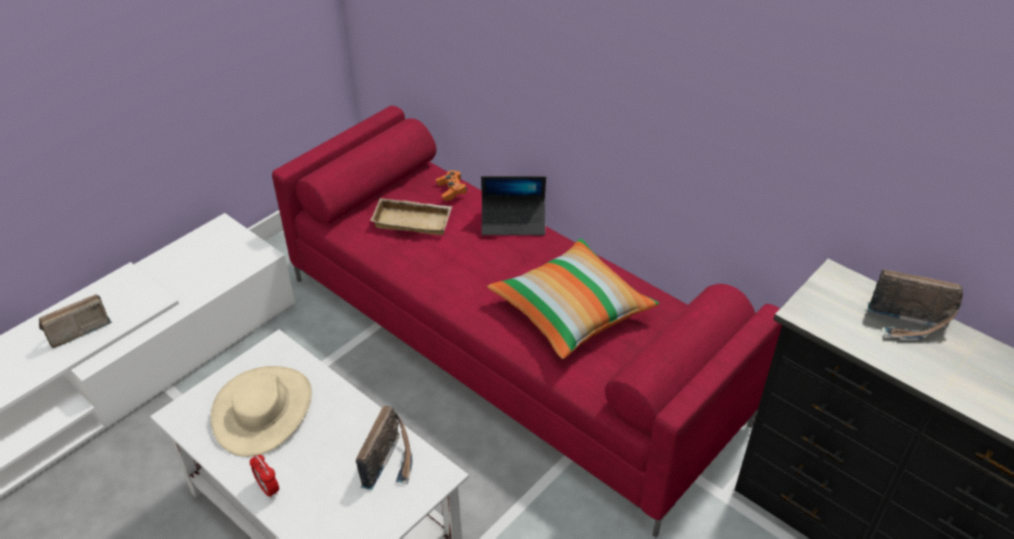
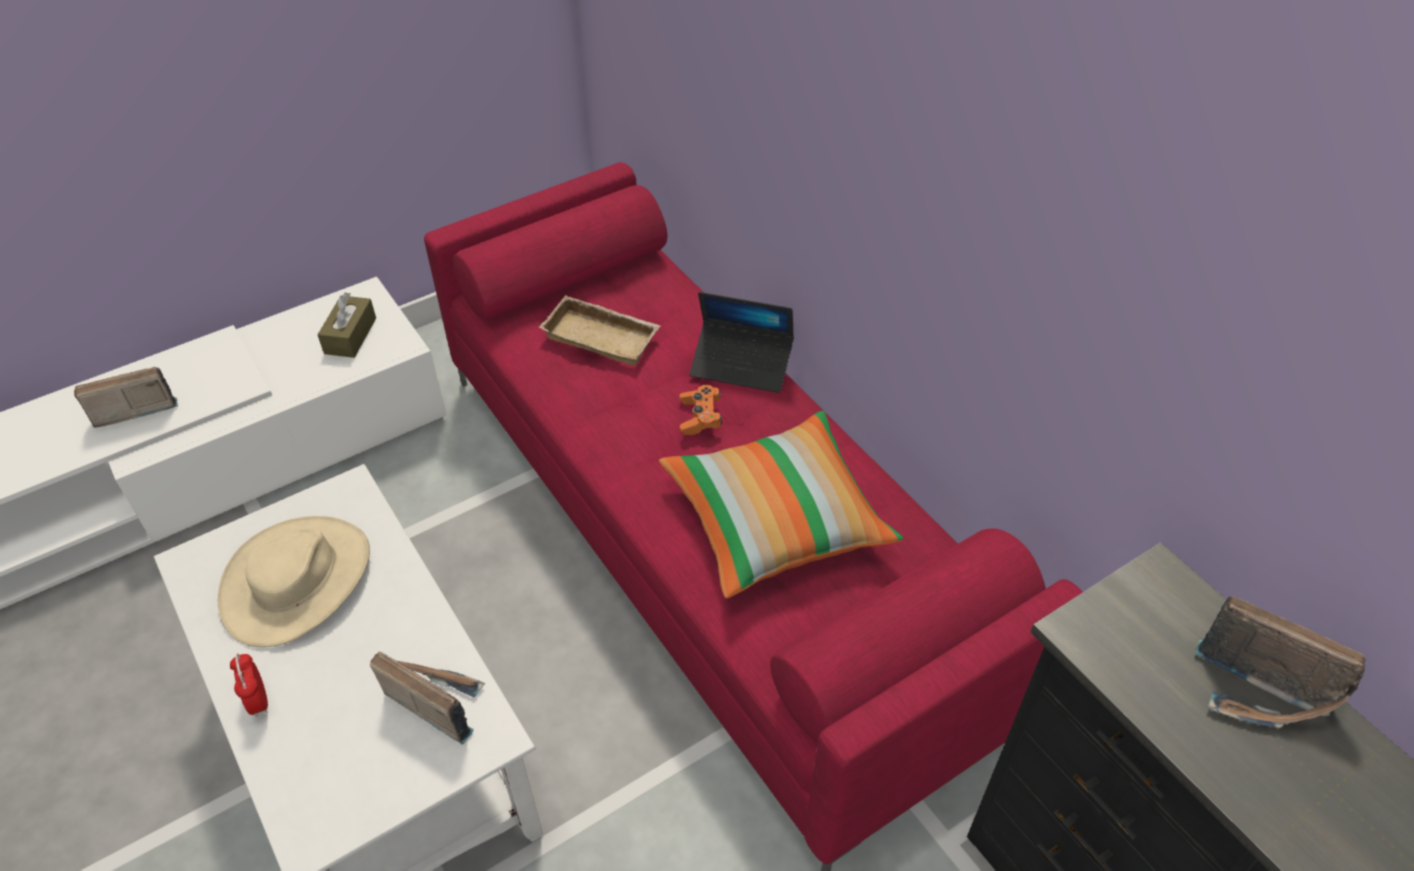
camera: 15 degrees right, 5 degrees up
radio [356,406,412,490] -> radio turned 90 degrees counterclockwise [370,651,485,744]
orange game controller [436,170,467,201] -> orange game controller moved to [679,385,722,435]
none -> brown tissue box [318,293,376,358]

